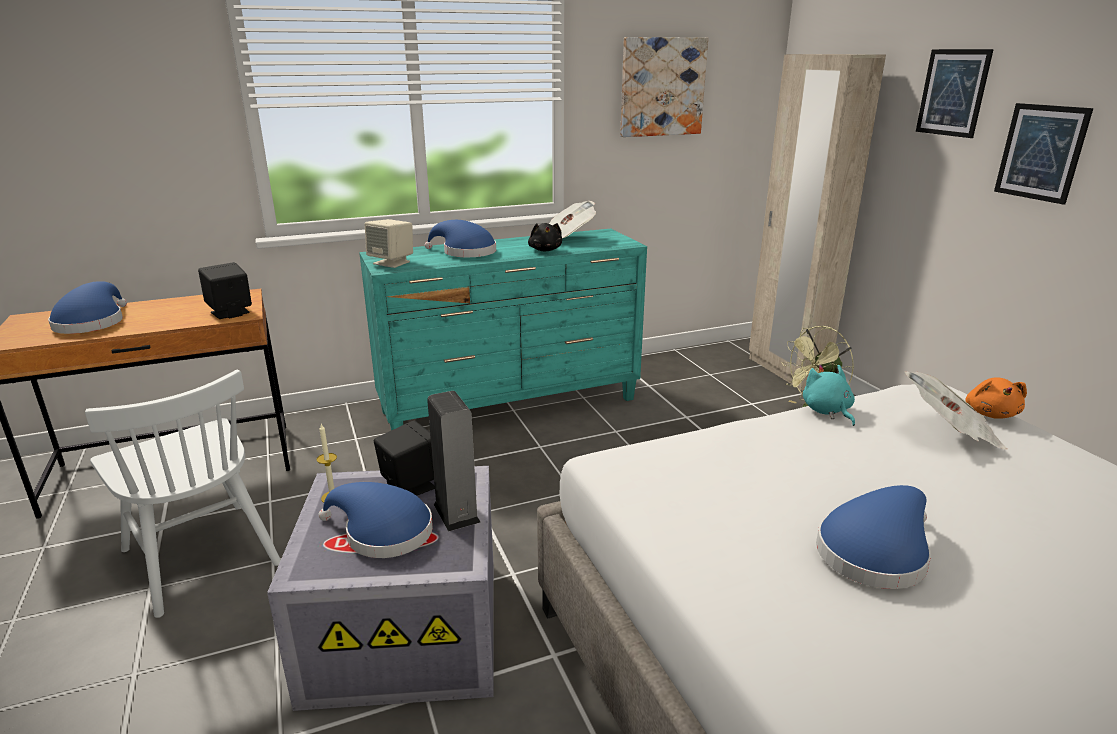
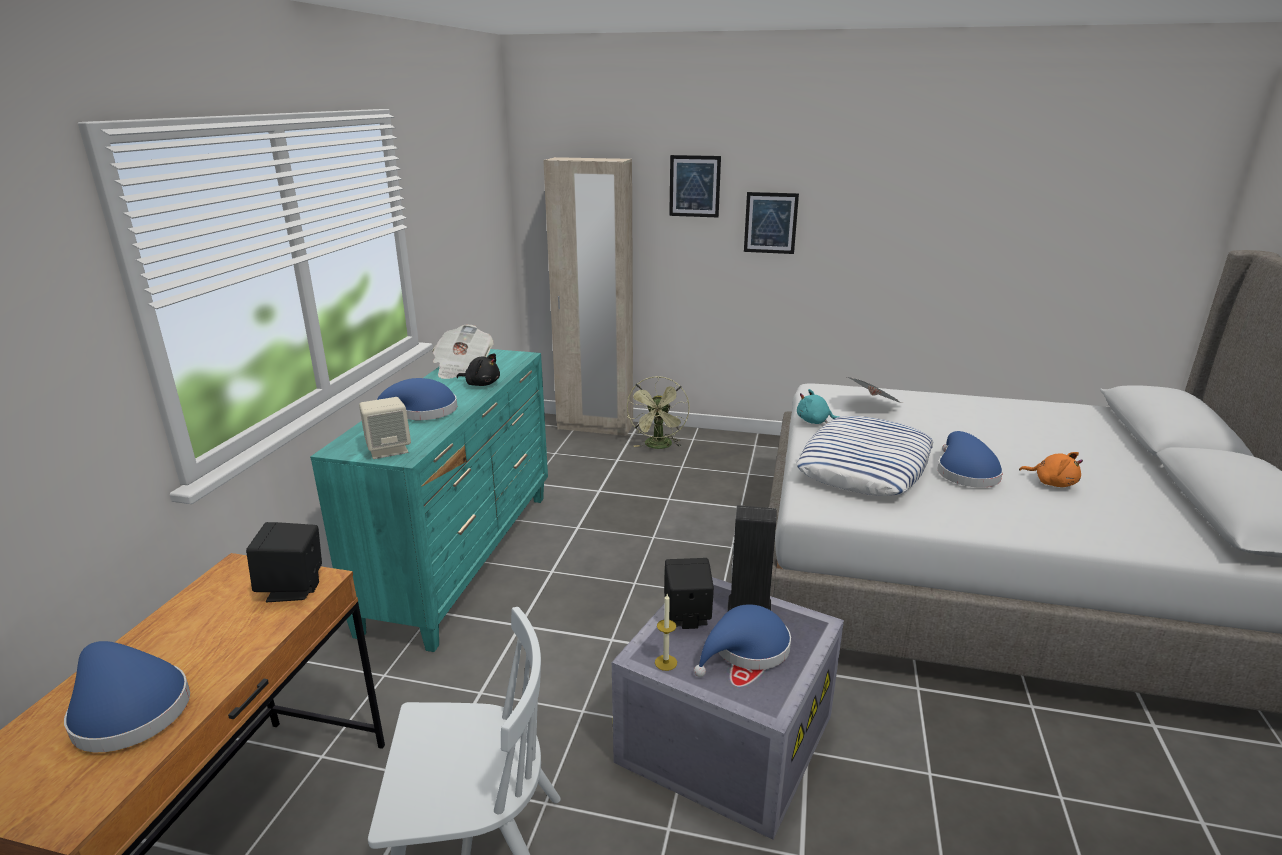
camera: 55 degrees left, 0 degrees up
picture [620,37,708,137] -> none
orange plush toy [965,377,1027,419] -> orange plush toy moved to [1019,452,1083,487]
none -> pillow [796,416,934,496]

